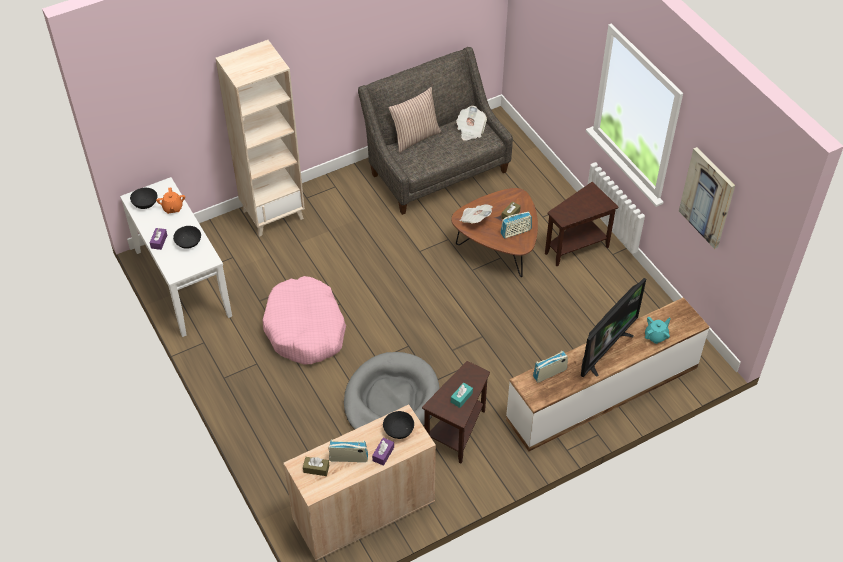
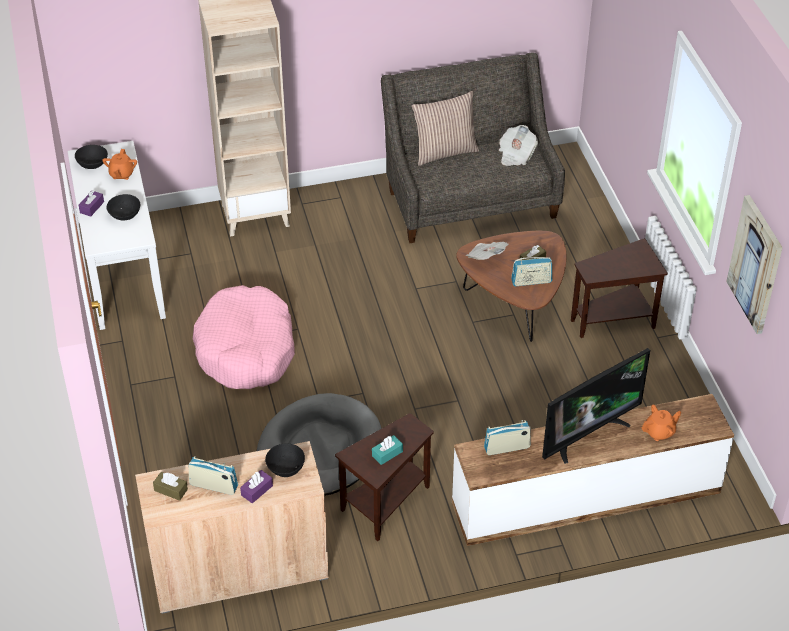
camera: 15 degrees right, 5 degrees down
turquoise teapot [645,317,670,344] -> orange teapot [641,404,682,441]

